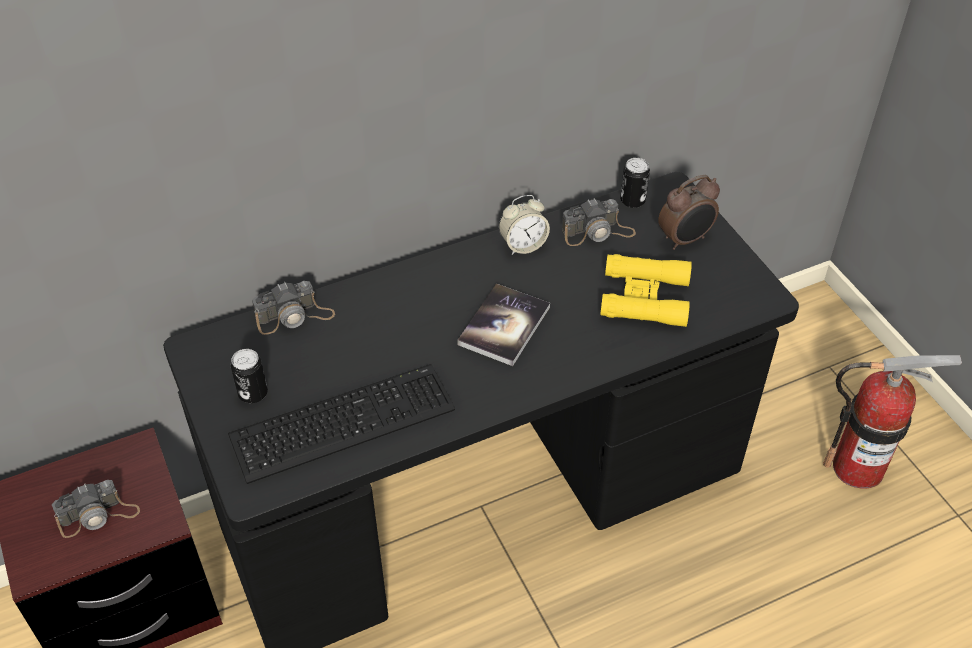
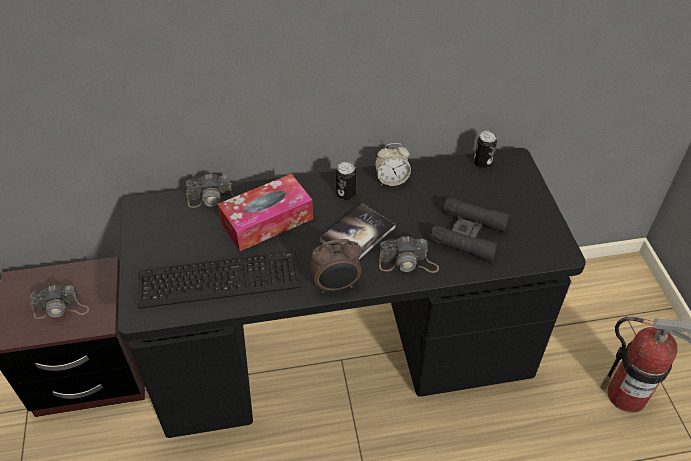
camera: 15 degrees right, 0 degrees up
can [231,349,268,403] -> can moved to [336,162,356,200]
camera [562,198,636,246] -> camera moved to [379,236,439,273]
yellow binoculars [600,254,692,327] -> black binoculars [429,198,509,262]
alarm clock [658,175,720,250] -> alarm clock moved to [310,239,362,293]
none -> tissue box [218,174,313,251]

